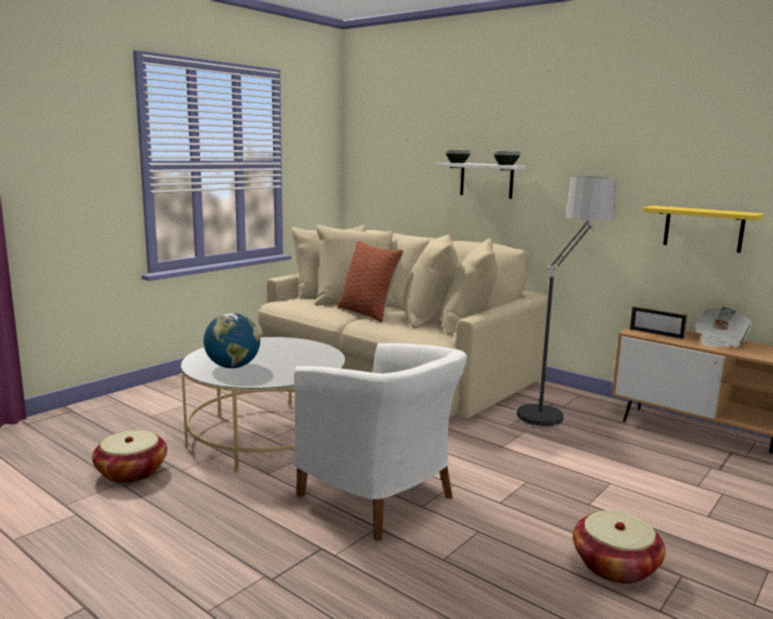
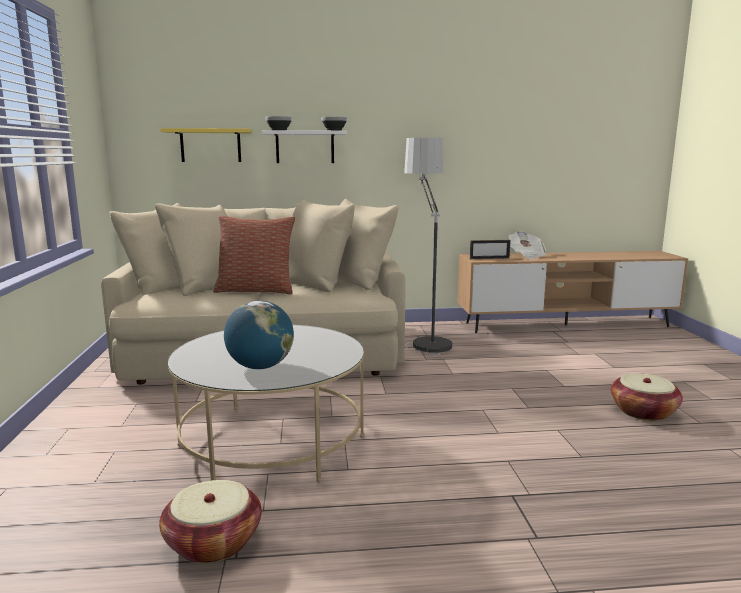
camera: 45 degrees left, 0 degrees up
white armchair [294,343,467,540] -> none
yellow shelf [642,206,764,253] -> yellow shelf moved to [161,128,252,162]

